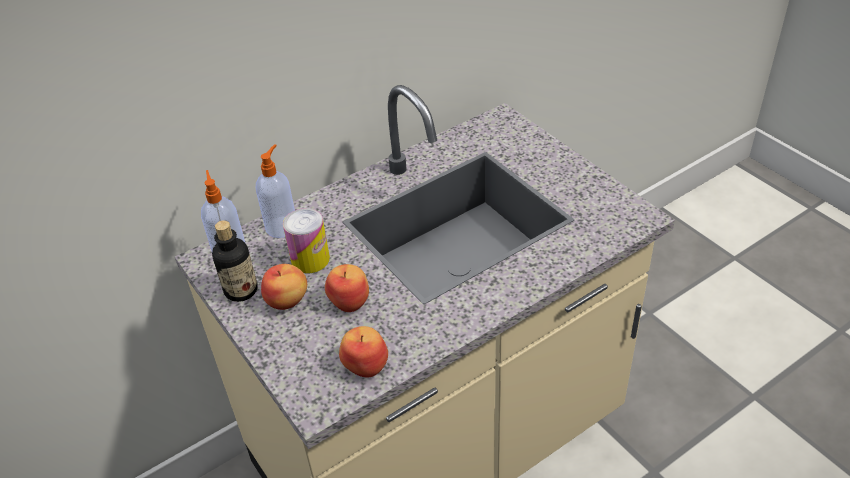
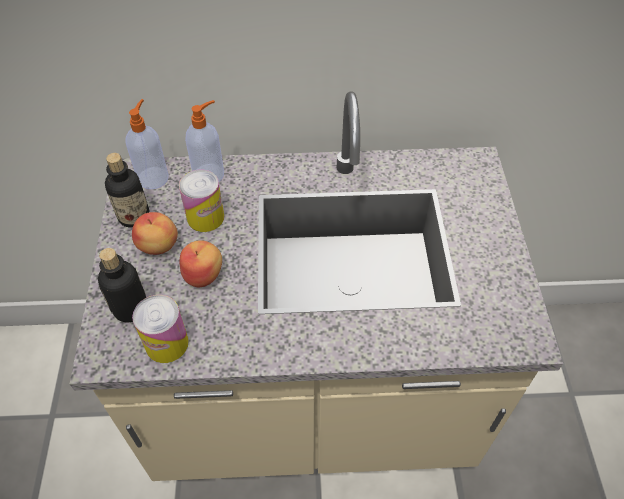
camera: 30 degrees right, 10 degrees up
apple [339,326,388,378] -> can [132,295,189,363]
none -> bottle [98,248,146,322]

